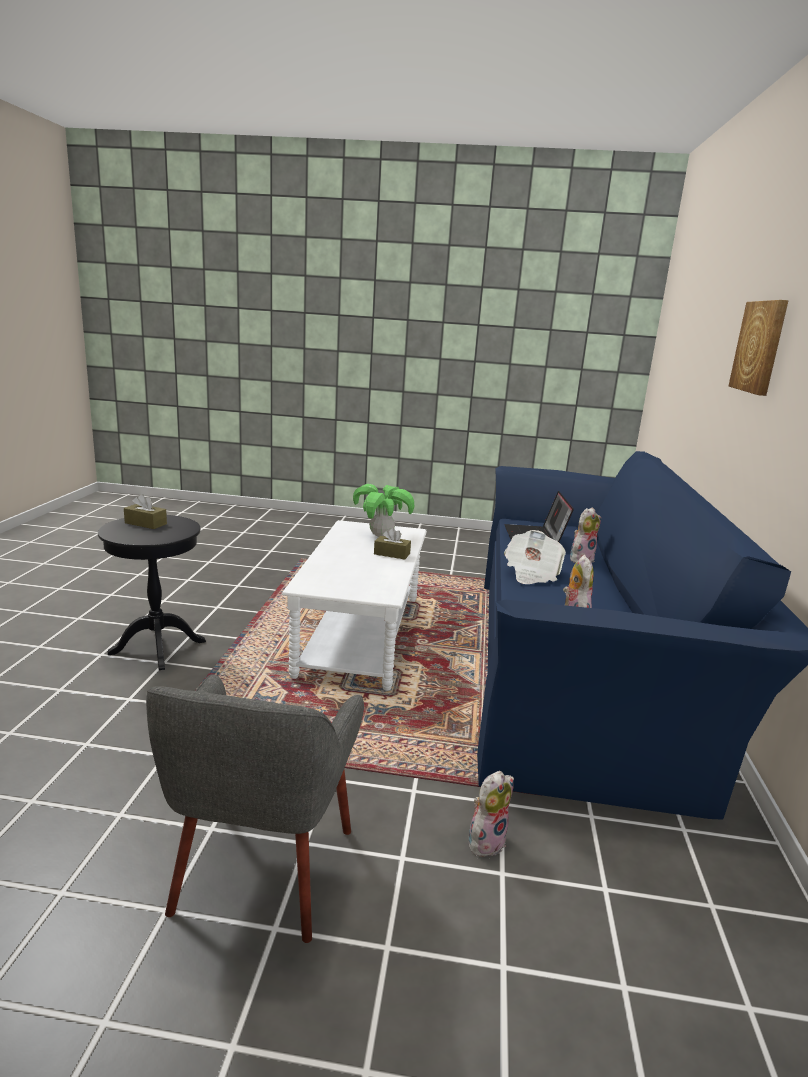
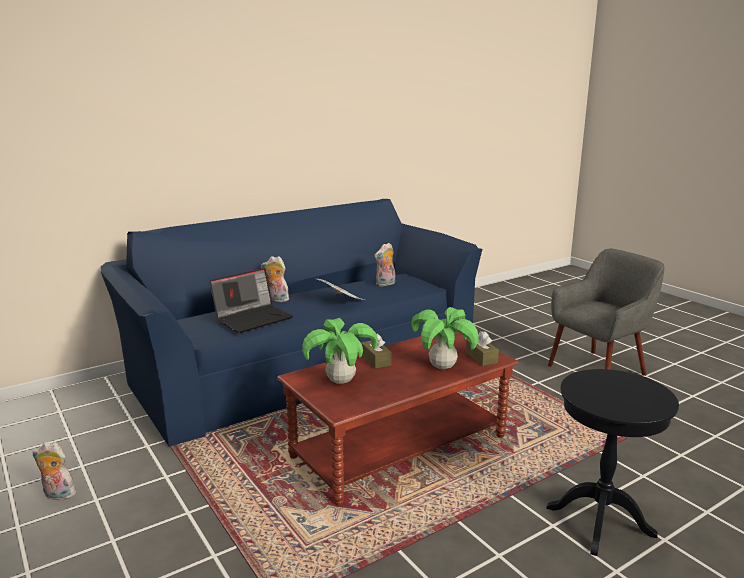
camera: 130 degrees left, 0 degrees up
brown tissue box [124,494,167,529] -> brown tissue box moved to [466,331,499,366]
white coffee table [282,520,427,691] -> brown coffee table [277,332,519,506]
plush toy [468,771,514,857] -> plush toy moved to [32,442,80,501]
picture [729,300,789,396] -> none
none -> potted plant [411,307,478,370]

